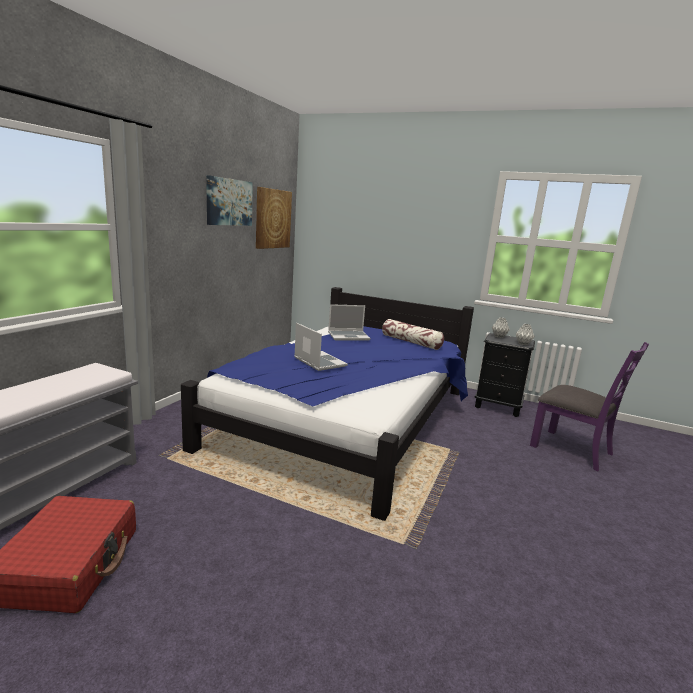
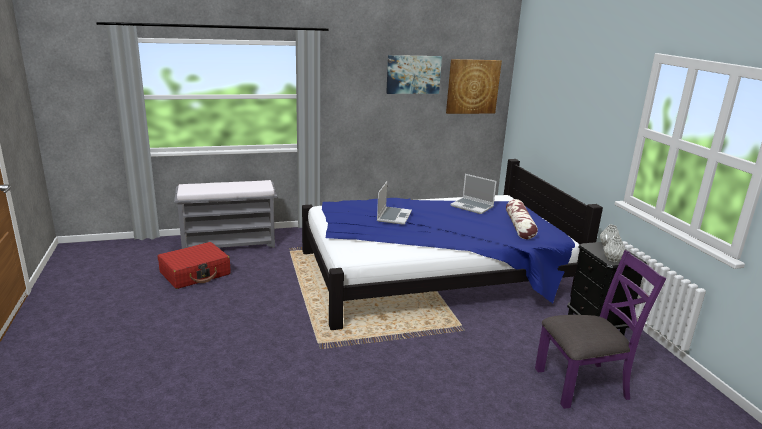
camera: 50 degrees right, 5 degrees up
purple chair [530,342,649,471] -> purple chair turned 105 degrees counterclockwise [535,250,667,409]

